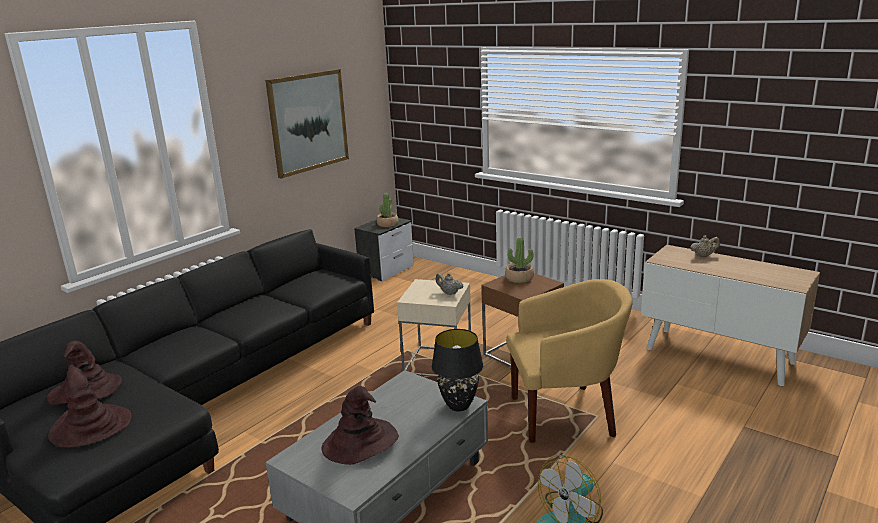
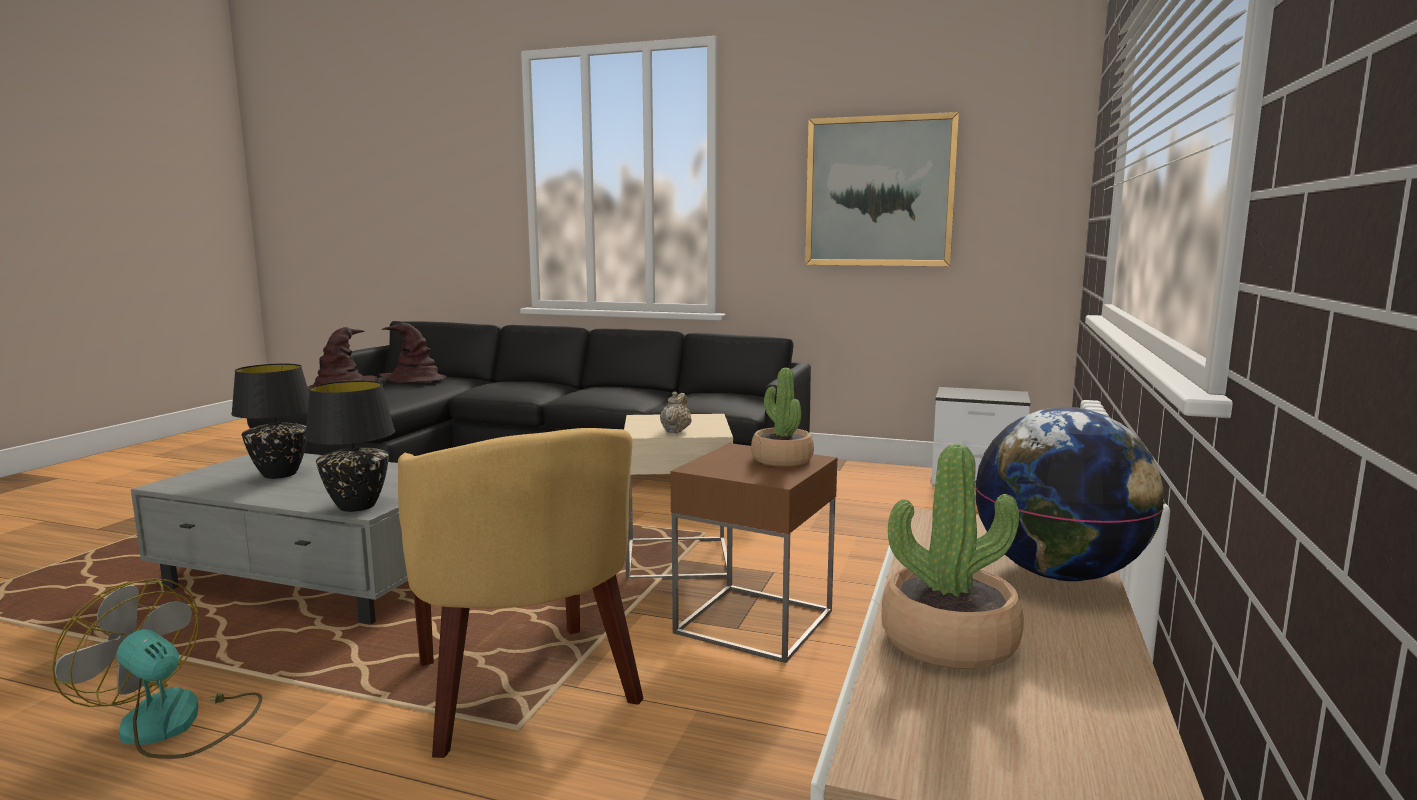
camera: 70 degrees right, 10 degrees down
brown hat [322,386,399,465] -> black table lamp [231,364,309,479]
potted plant [377,193,399,227] -> potted plant moved to [882,444,1024,669]
beige teapot [690,235,720,257] -> globe [975,407,1164,581]

